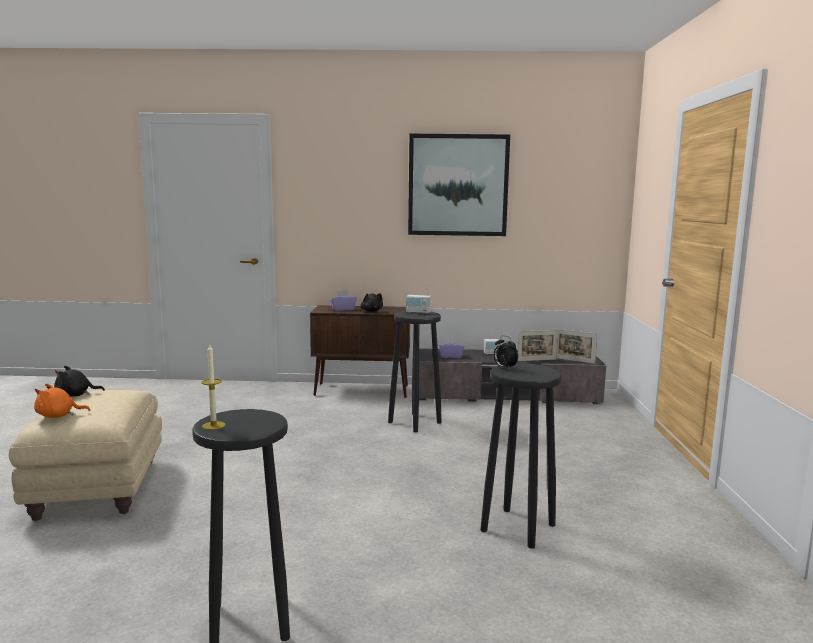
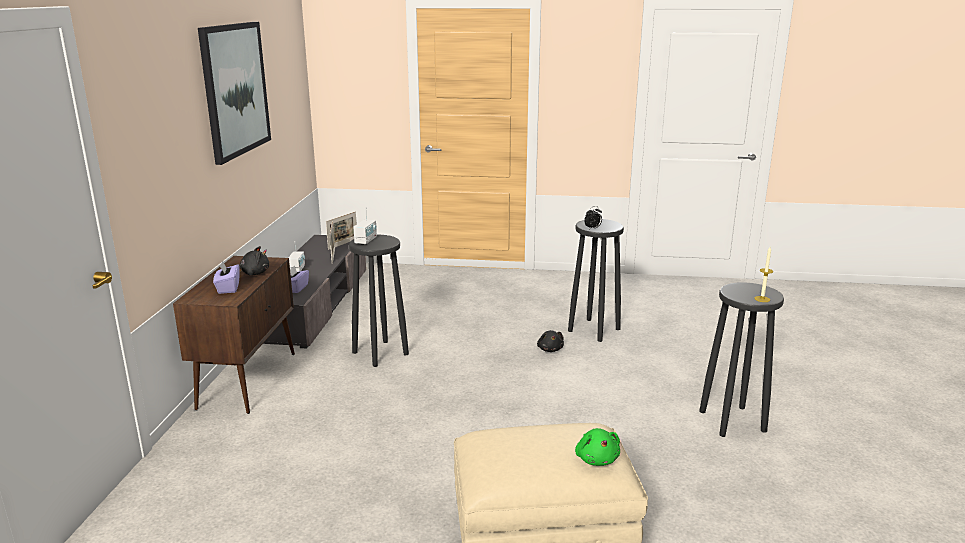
camera: 85 degrees left, 10 degrees up
orange plush toy [34,383,90,418] -> green plush toy [575,428,620,466]
black plush toy [54,366,105,397] -> black plush toy moved to [537,330,564,352]

